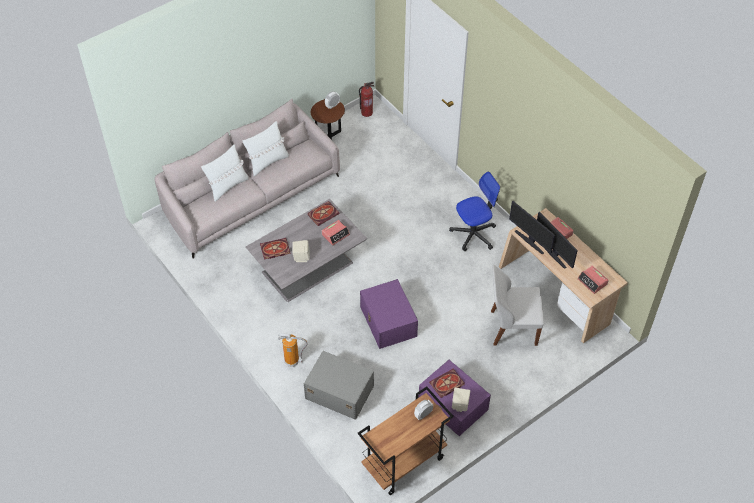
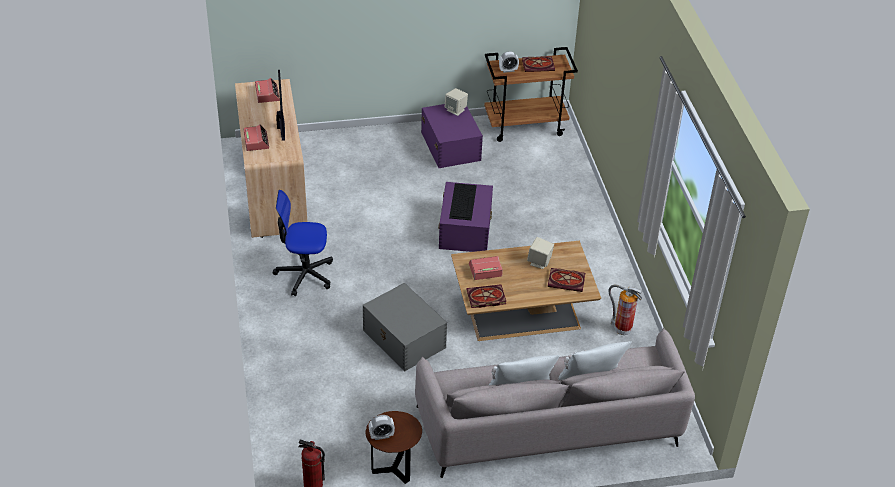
camera: 155 degrees left, 10 degrees down
grey coffee table [246,199,367,302] -> brown coffee table [451,241,601,341]
fire extinguisher [278,333,308,367] -> fire extinguisher moved to [609,285,643,335]
grey storage box [304,351,374,420] -> grey storage box moved to [363,283,447,371]
book [429,368,465,398] -> book moved to [522,56,555,72]
white chair [491,265,544,346] -> none
monitor [509,201,555,254] -> none
none -> keyboard [449,183,477,220]

